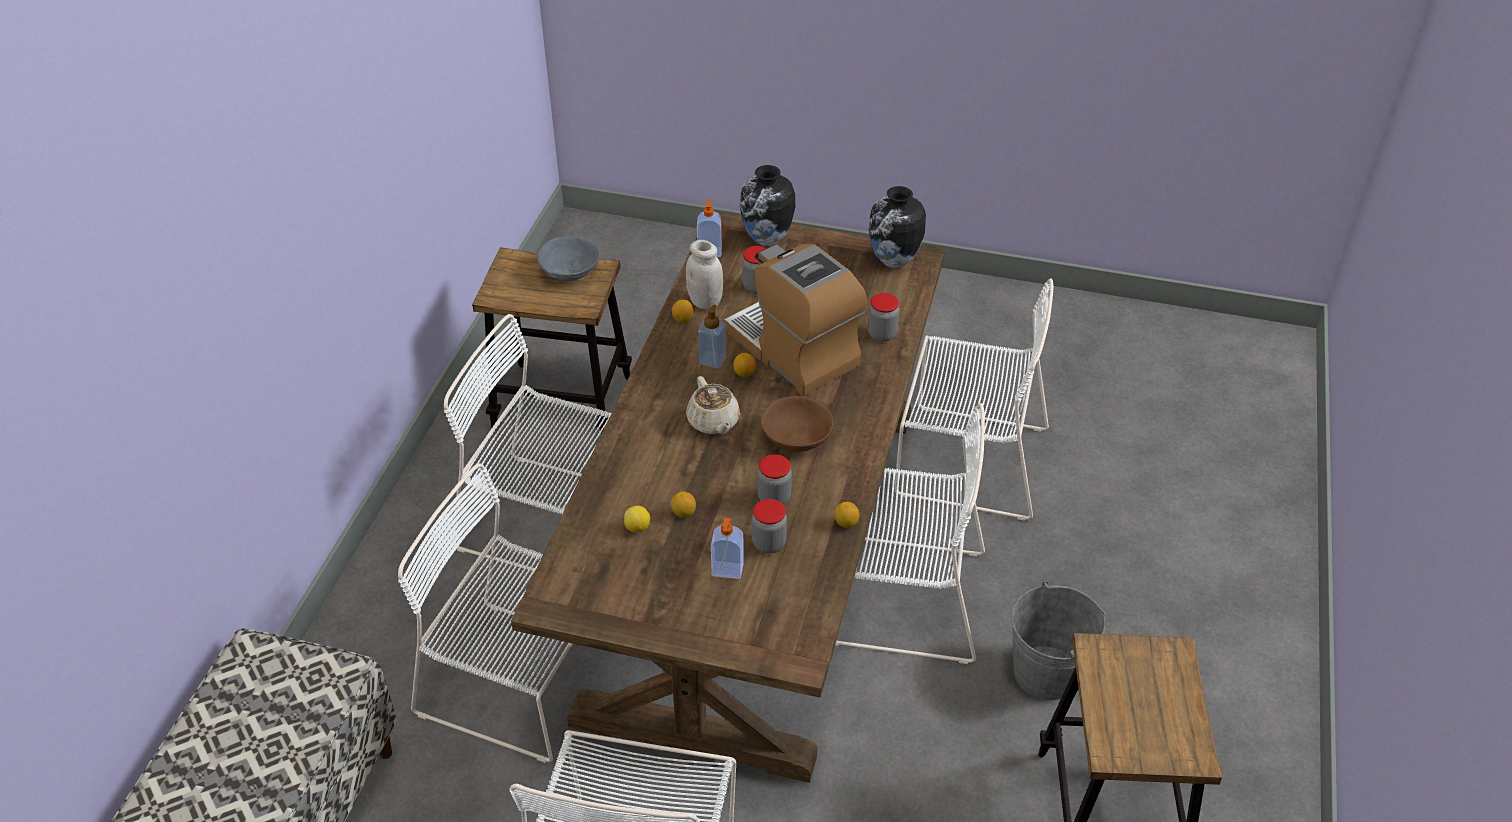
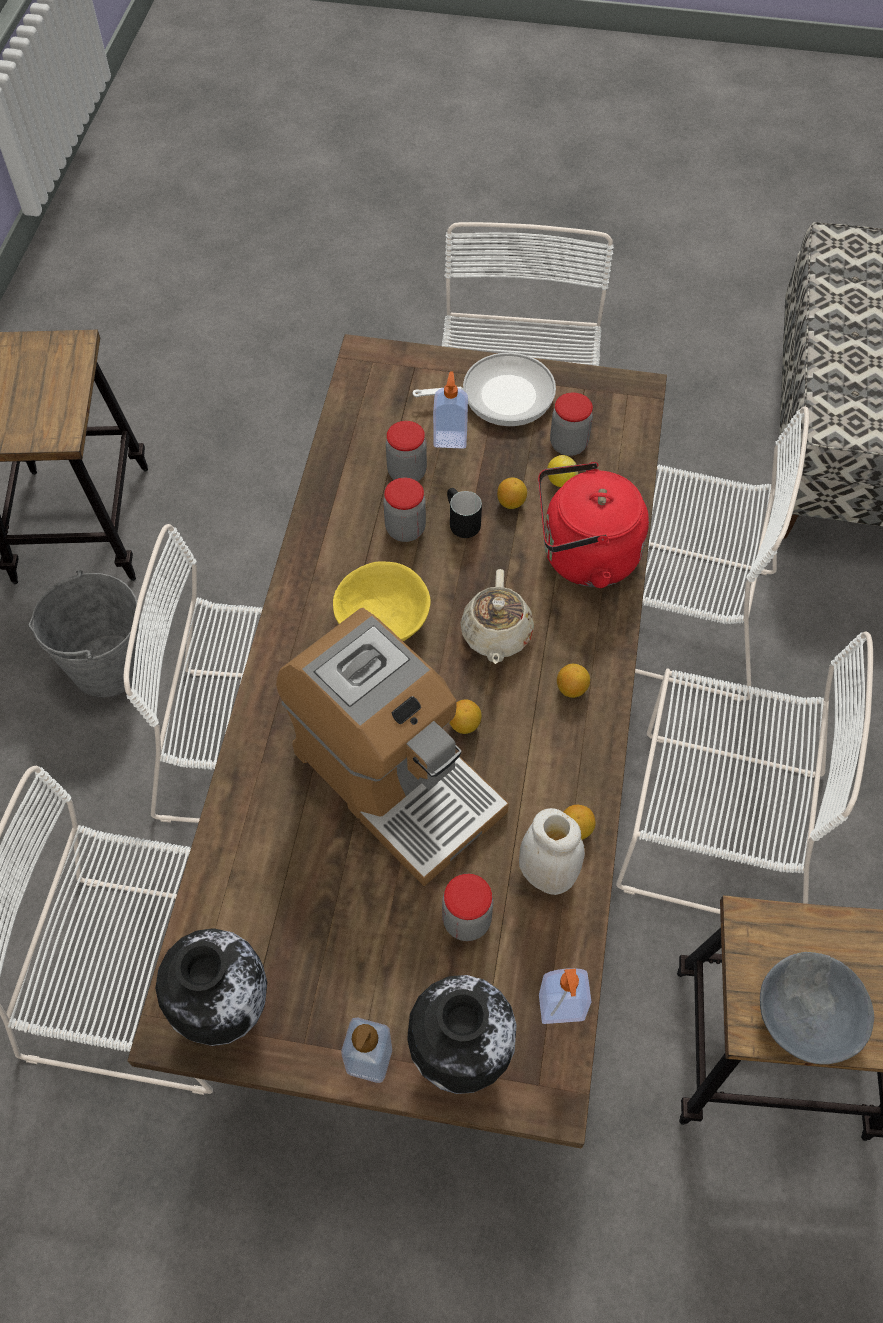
camera: 175 degrees right, 15 degrees up
beige teapot [686,376,740,434] -> beige teapot turned 150 degrees counterclockwise [461,569,534,664]
soap dispenser [698,304,726,368] -> soap dispenser moved to [341,1018,392,1083]
brown bowl [761,396,833,452] -> yellow bowl [333,562,431,641]
lemon [834,502,860,528] -> lemon moved to [557,664,590,698]
jar [868,293,899,342] -> jar moved to [550,392,593,456]
none -> frying pan [412,353,556,426]
none -> black mug [447,488,482,538]
none -> red kettle [538,462,649,588]

